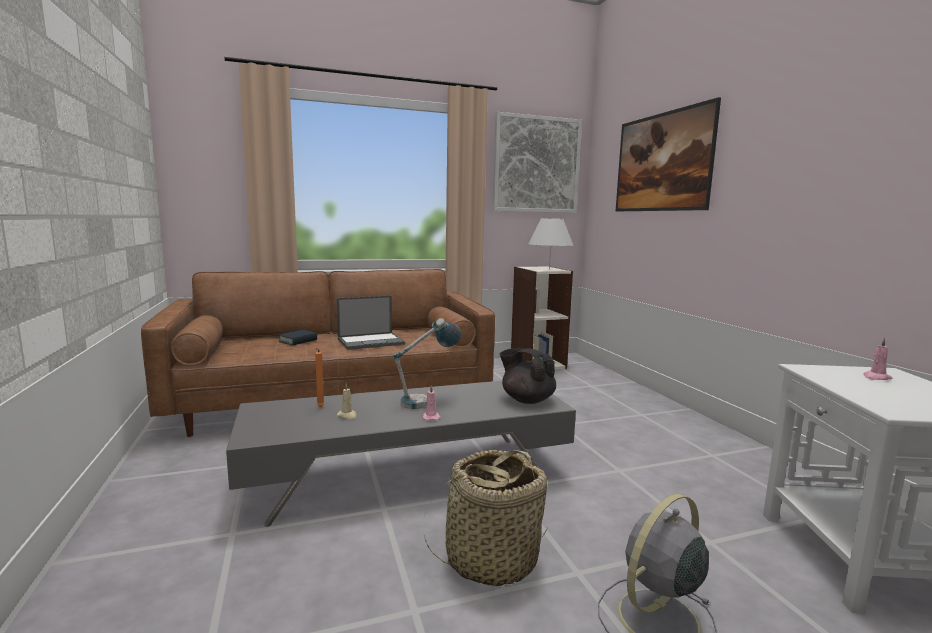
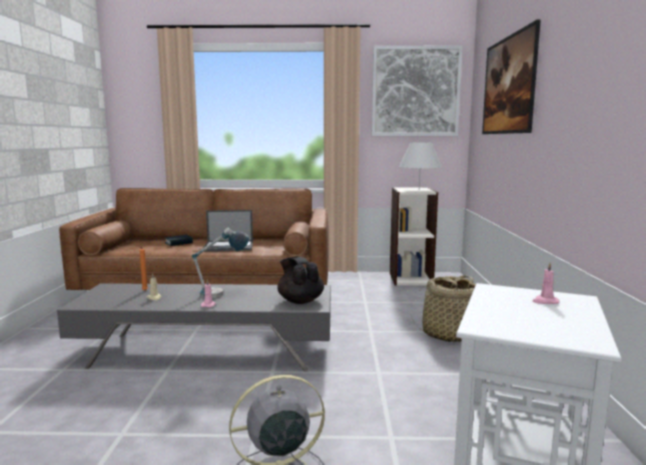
camera: 20 degrees right, 0 degrees up
basket [424,450,547,587] -> basket moved to [411,275,476,342]

